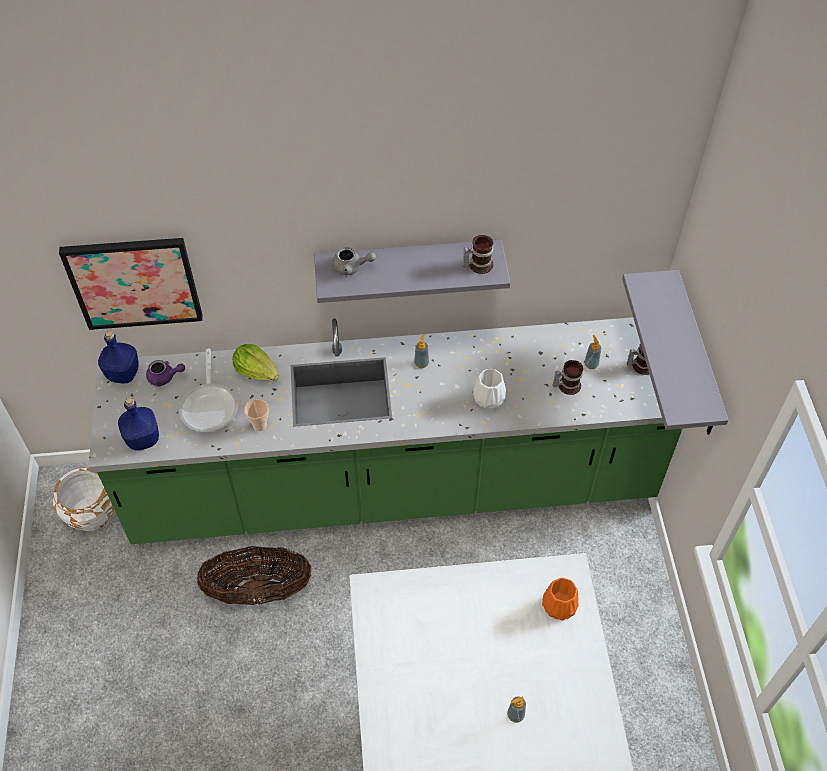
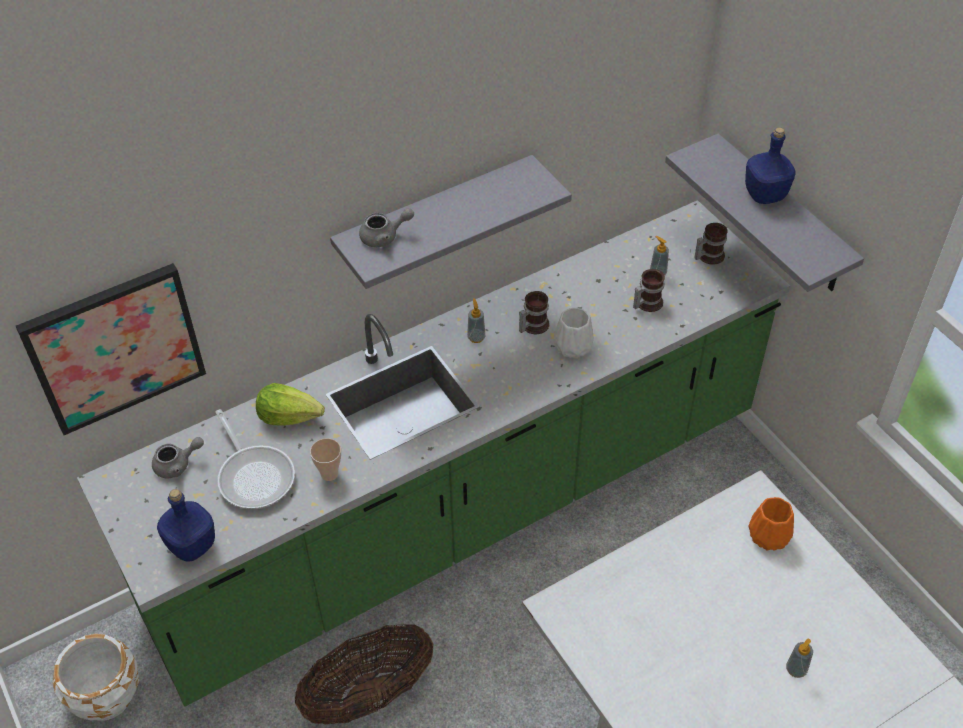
camera: 25 degrees left, 5 degrees down
blue bottle [98,331,139,383] -> blue bottle moved to [745,127,796,204]
purple teapot [146,360,185,387] -> grey teapot [152,437,204,478]
mug [463,235,494,274] -> mug moved to [519,291,549,334]

